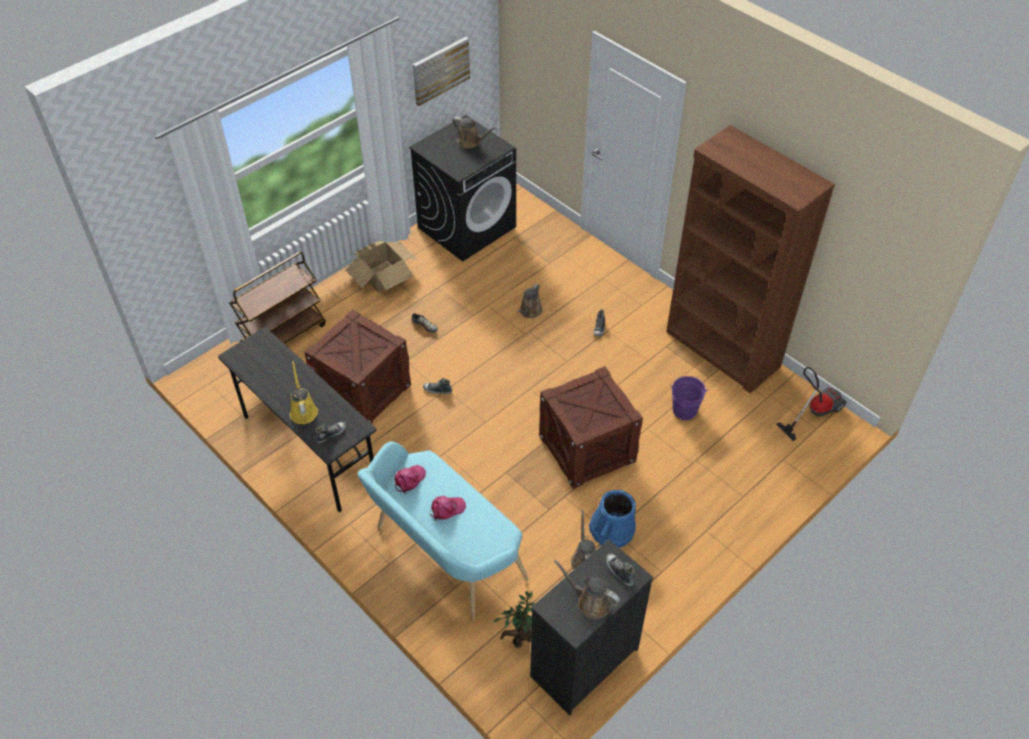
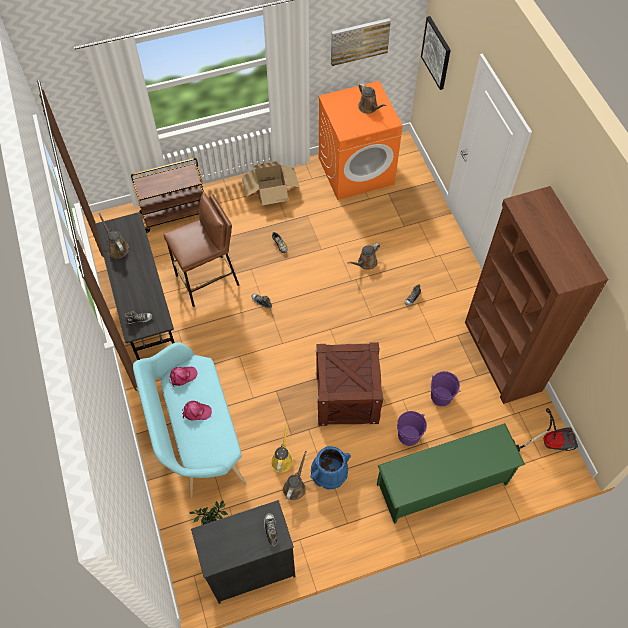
camera: 25 degrees right, 10 degrees up
yellow watering can [290,361,318,424] -> yellow watering can moved to [271,422,293,473]
crate [304,309,411,424] -> brown stool [163,192,239,307]
black washing machine [409,115,516,261] -> orange washing machine [318,81,403,200]
brown watering can [554,560,620,619] -> brown watering can moved to [98,212,129,258]
none -> green shoe rack [377,423,525,524]
none -> purple bucket [397,411,427,446]
none -> picture [421,16,451,90]

